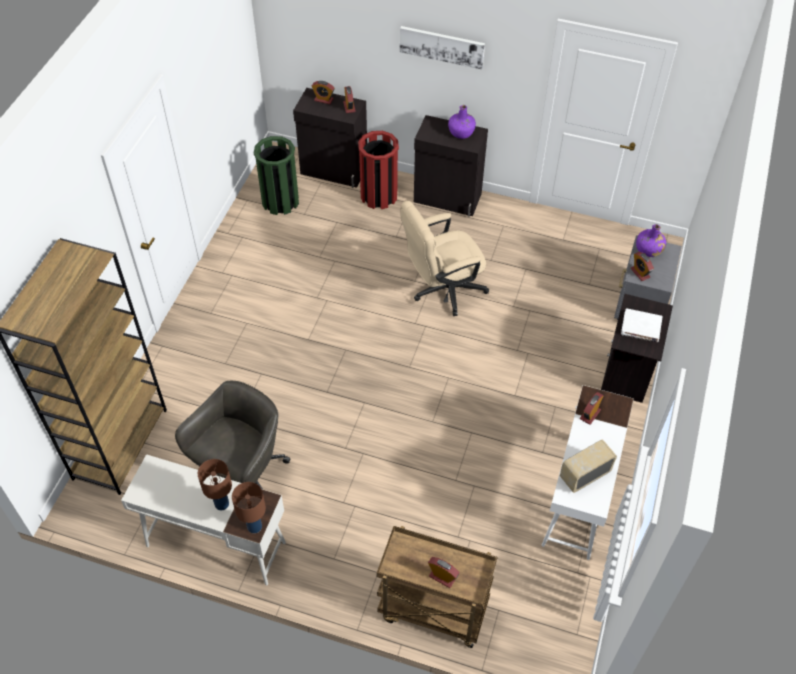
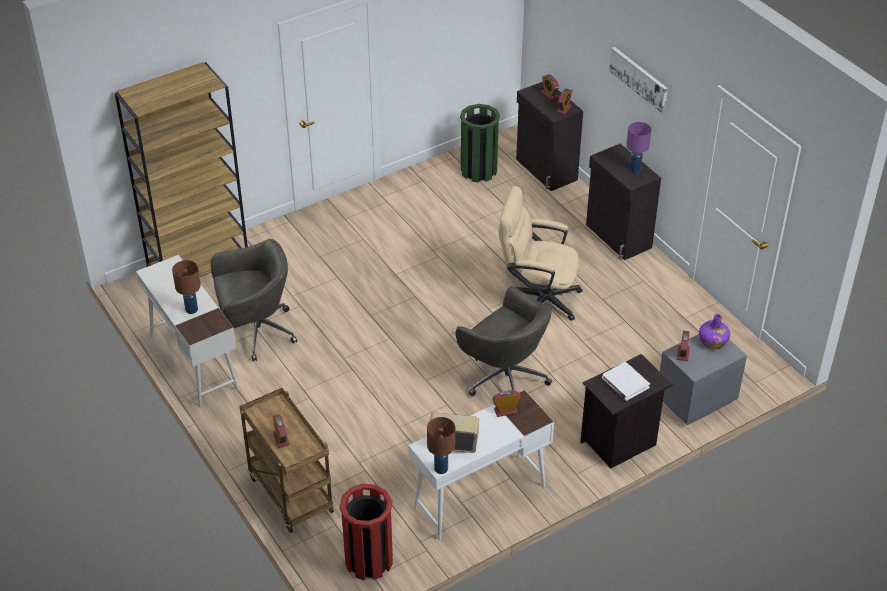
camera: 40 degrees right, 10 degrees down
brown table lamp [232,482,266,533] -> brown table lamp moved to [427,417,455,474]
red trash can [358,131,399,209] -> red trash can moved to [339,484,393,580]
purple bottle [448,105,476,139] -> purple table lamp [626,122,651,173]
none -> grey office chair [456,287,552,397]

